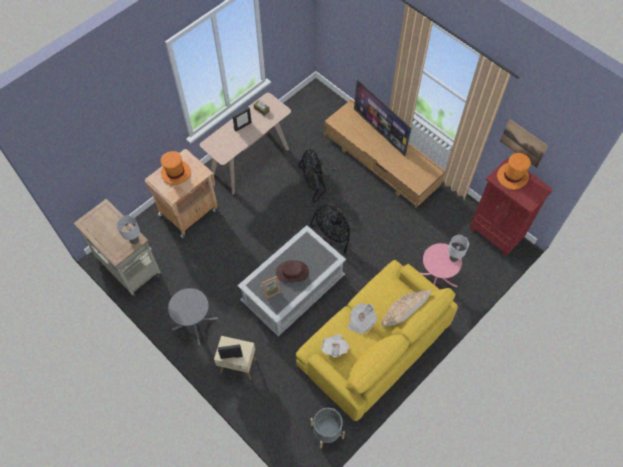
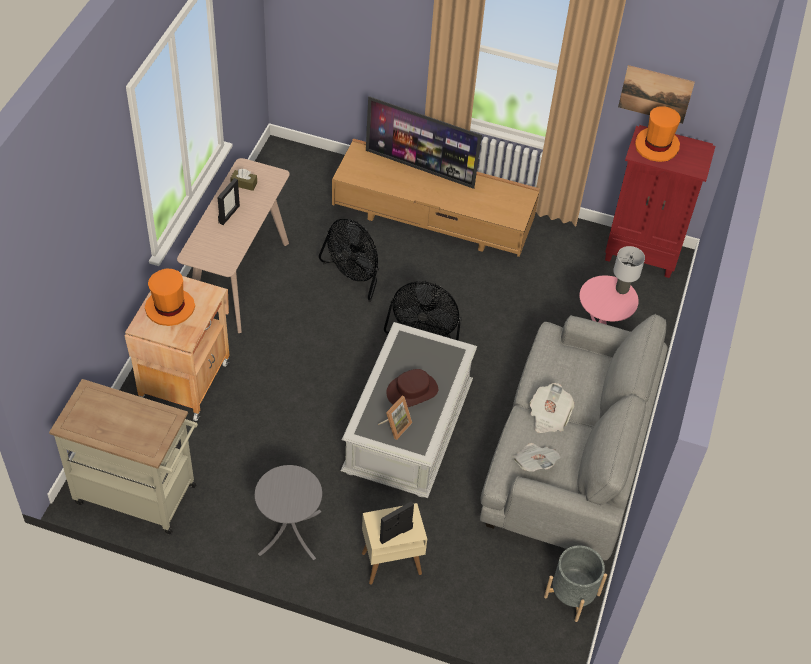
camera: 30 degrees left, 10 degrees down
white table lamp [117,215,140,244] -> none
yellow sofa [296,260,458,421] -> grey sofa [480,314,668,561]
beige pillow [382,290,432,326] -> none

